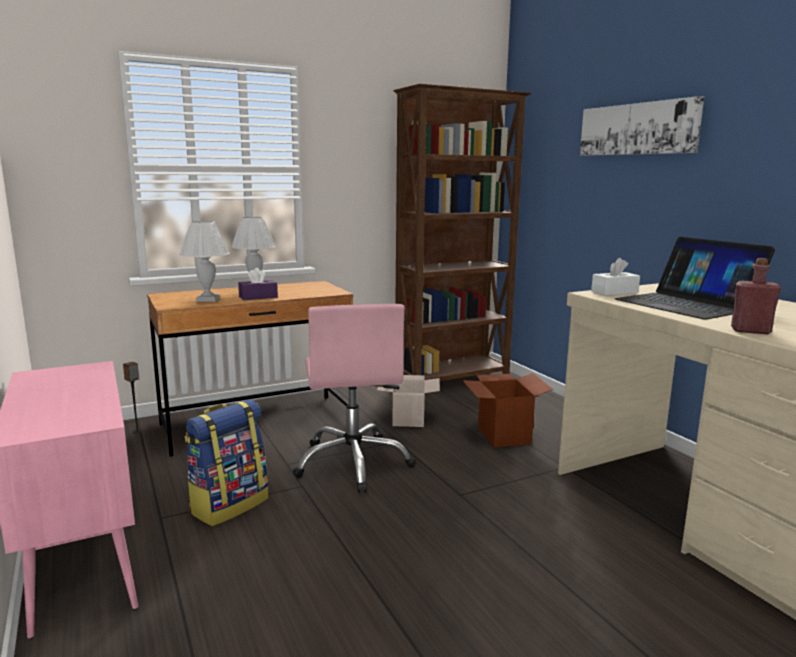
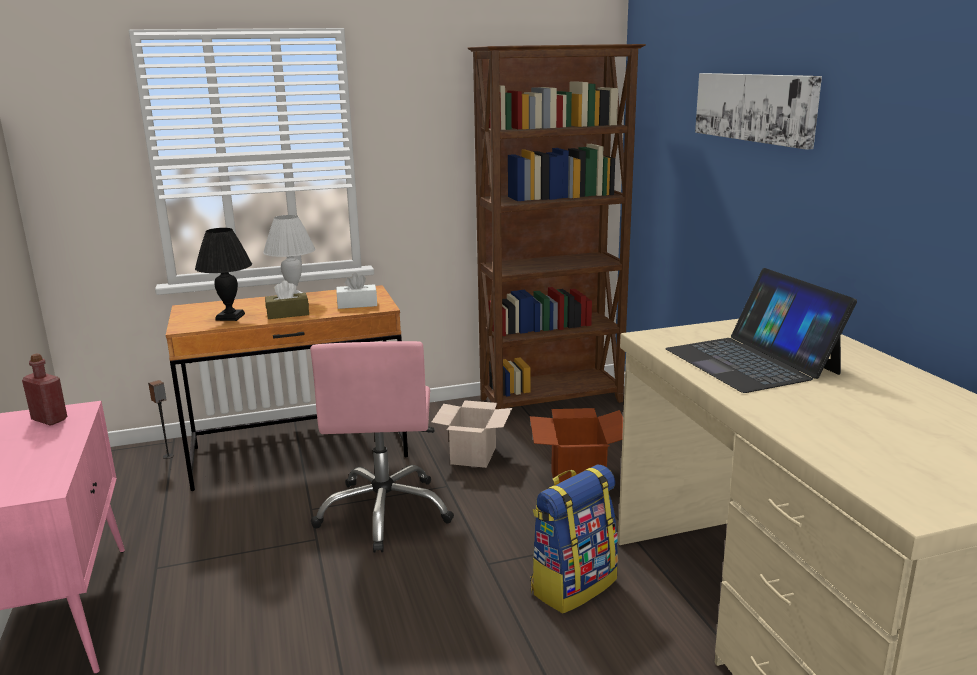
camera: 10 degrees right, 5 degrees up
white table lamp [180,221,229,302] -> black table lamp [195,228,252,321]
backpack [184,399,269,526] -> backpack moved to [530,464,618,613]
purple tissue box [238,268,278,300] -> brown tissue box [265,280,309,319]
white tissue box [591,258,640,296] -> white tissue box moved to [337,273,377,309]
red bottle [731,258,781,335] -> red bottle moved to [22,353,67,426]

